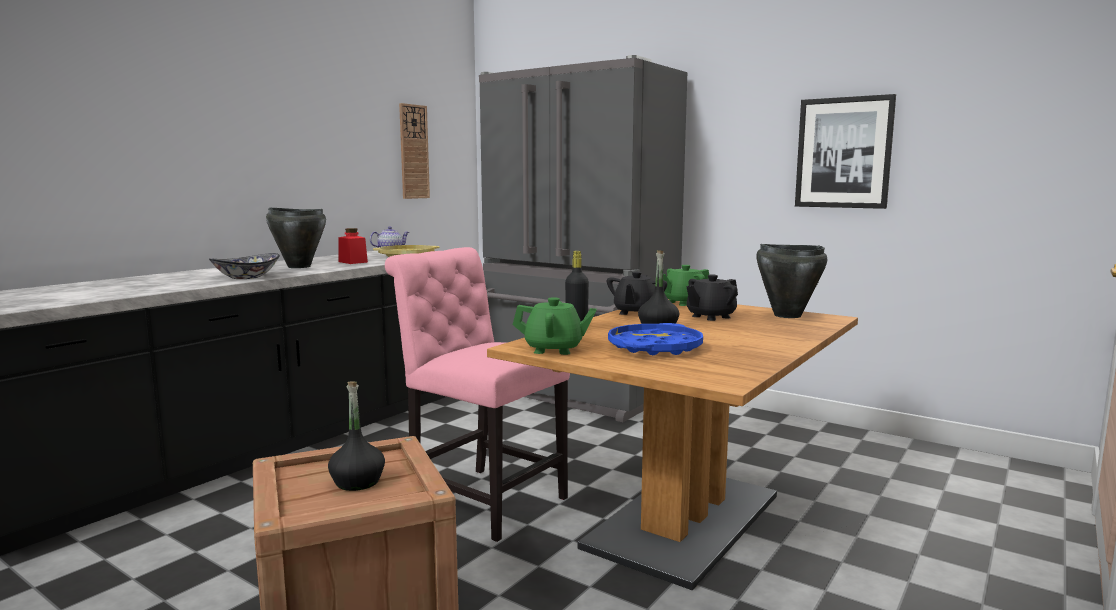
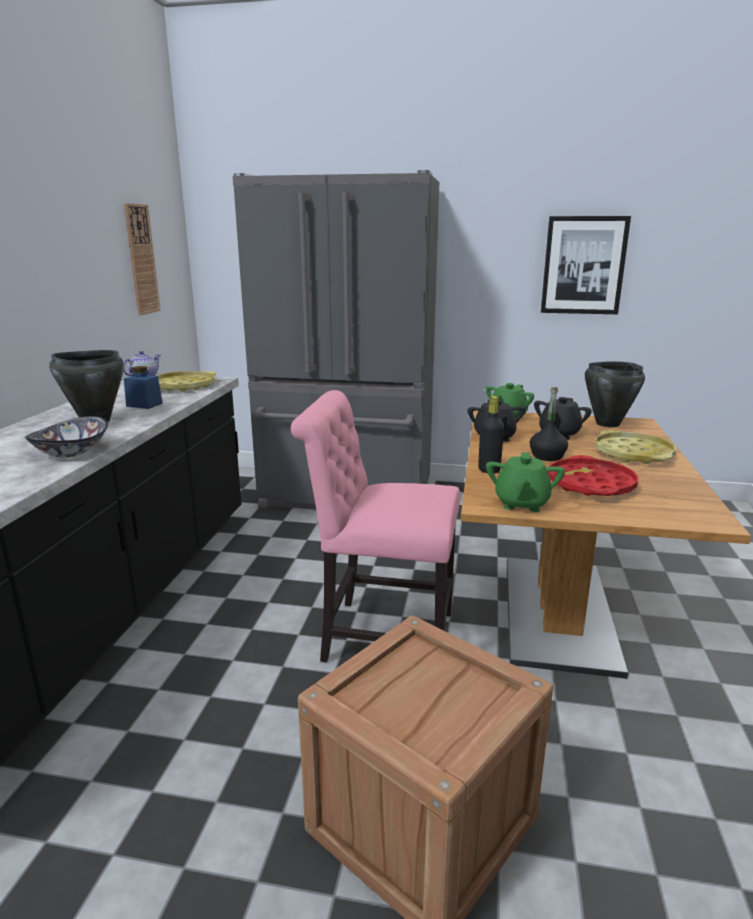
camera: 25 degrees left, 10 degrees up
black bottle [328,382,385,491] -> none
red jar [338,228,368,264] -> blue jar [124,366,163,409]
green teapot [513,297,597,355] -> green teapot turned 120 degrees clockwise [486,452,565,512]
blue tray [608,323,703,355] -> red tray [548,455,639,496]
none -> yellow tray [595,430,676,464]

